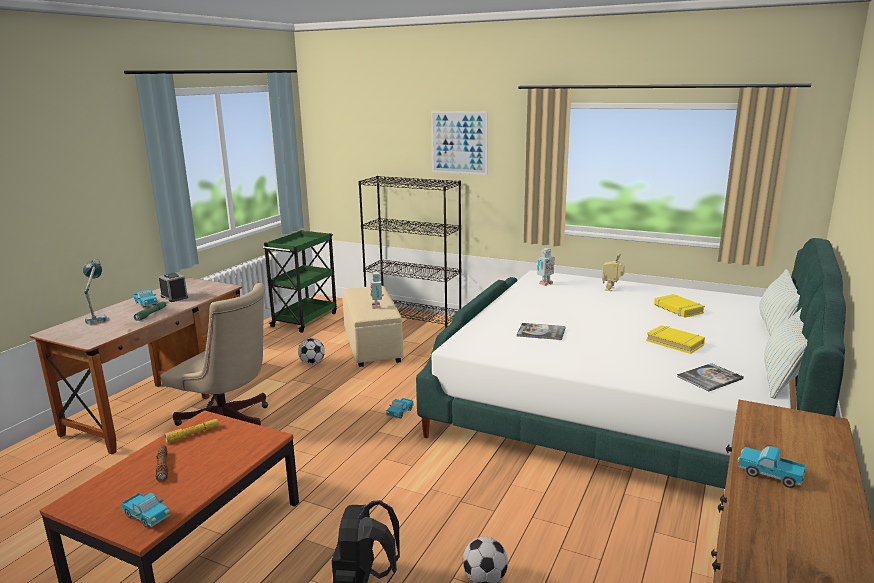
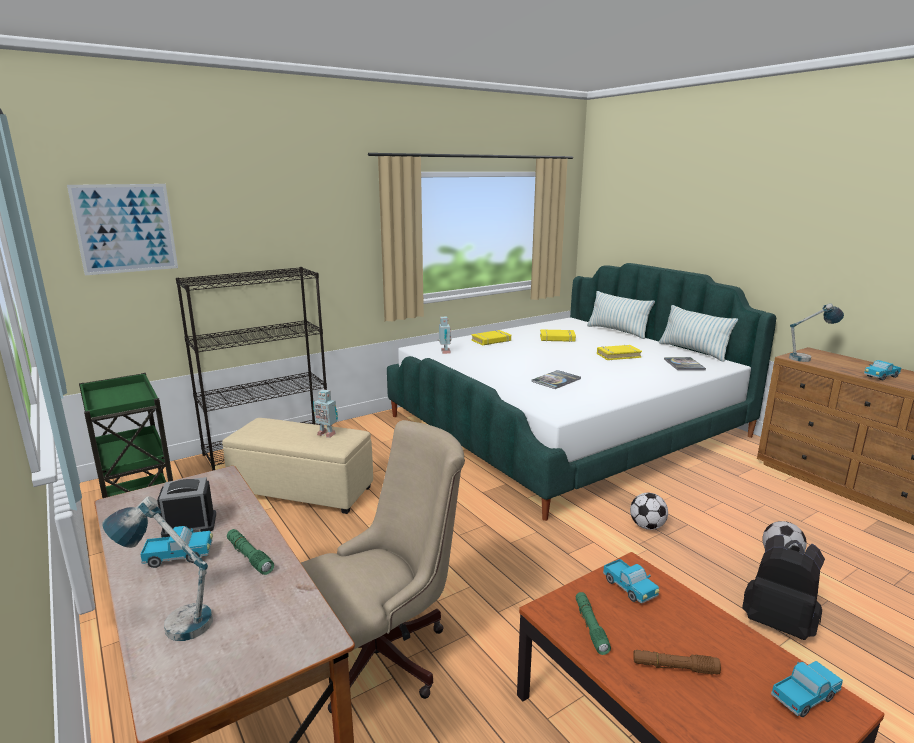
camera: 60 degrees left, 0 degrees up
yellow flashlight [165,419,219,443] -> green flashlight [576,592,611,655]
football [298,338,325,365] -> football moved to [630,493,668,530]
toy truck [386,398,414,418] -> toy truck moved to [603,559,659,604]
picture [431,111,488,175] -> picture moved to [67,184,178,275]
toy robot [602,253,625,291] -> yellow book [471,330,511,345]
none -> table lamp [789,303,844,362]

